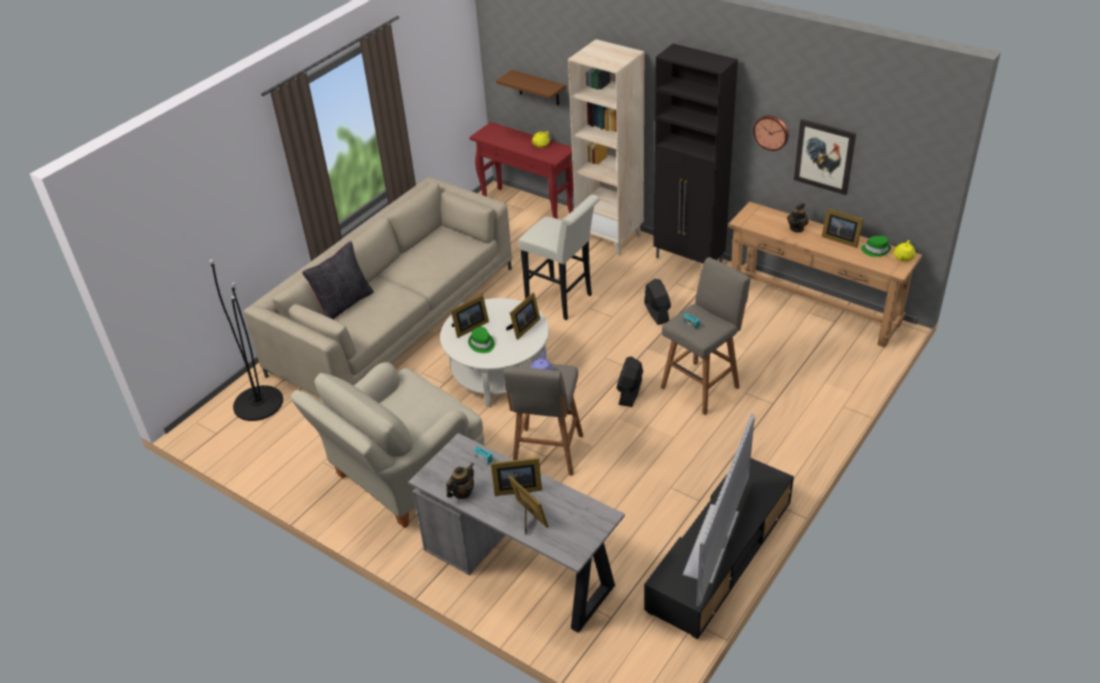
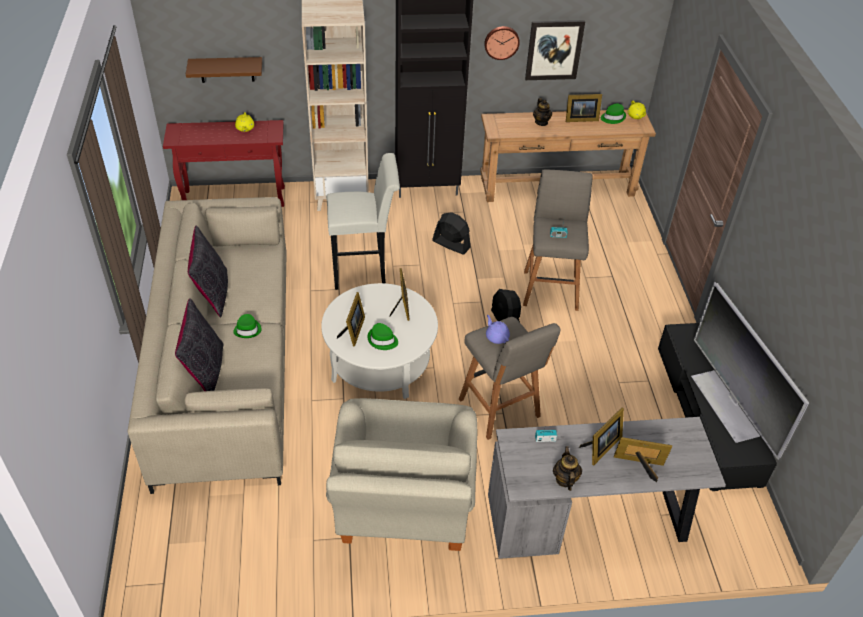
camera: 45 degrees left, 5 degrees up
black floor lamp [209,259,283,421] -> none
none -> black pillow [188,226,228,318]
none -> green hat [233,314,261,338]

